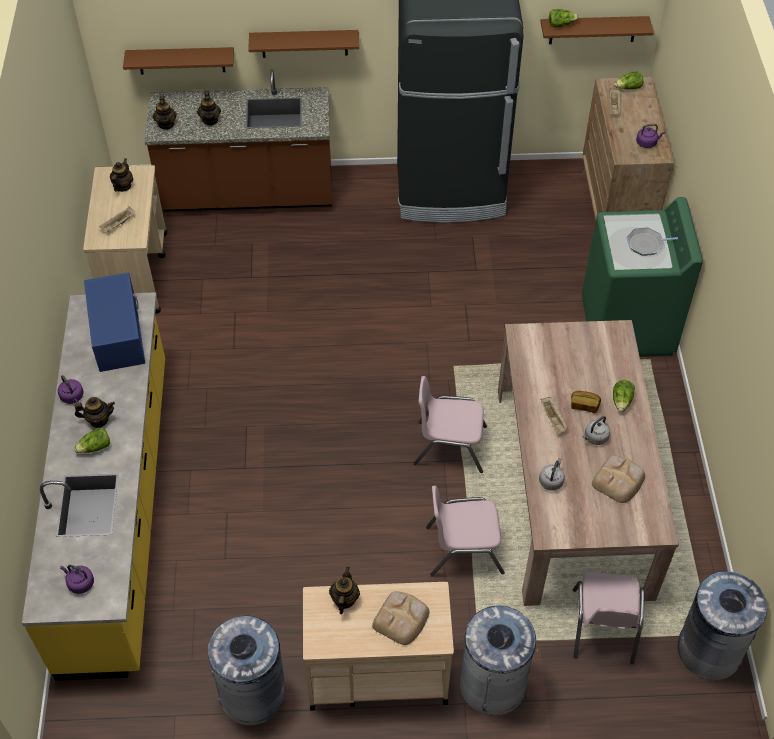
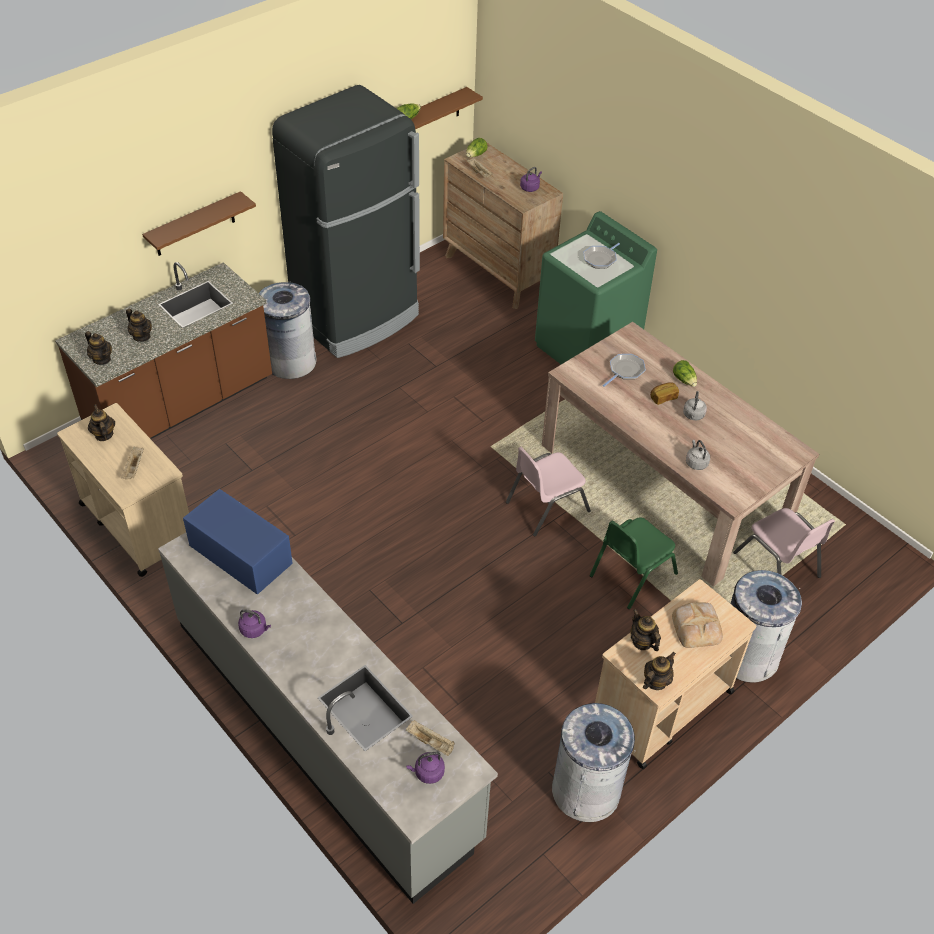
camera: 40 degrees left, 5 degrees down
yellow counter [22,292,165,681] -> grey counter [158,533,498,904]
lettuce [74,428,110,453] -> none
teapot [75,397,115,428] -> teapot moved to [643,652,676,690]
brown shelf [123,47,234,75] -> none
pink chair [426,486,505,576] -> green chair [590,517,678,609]
beige tray [541,397,568,433] -> beige tray moved to [406,720,455,756]
bread [592,455,645,503] -> none
grey trash can [678,571,767,680] -> grey trash can moved to [259,281,317,379]
none -> frying pan [602,354,646,387]

